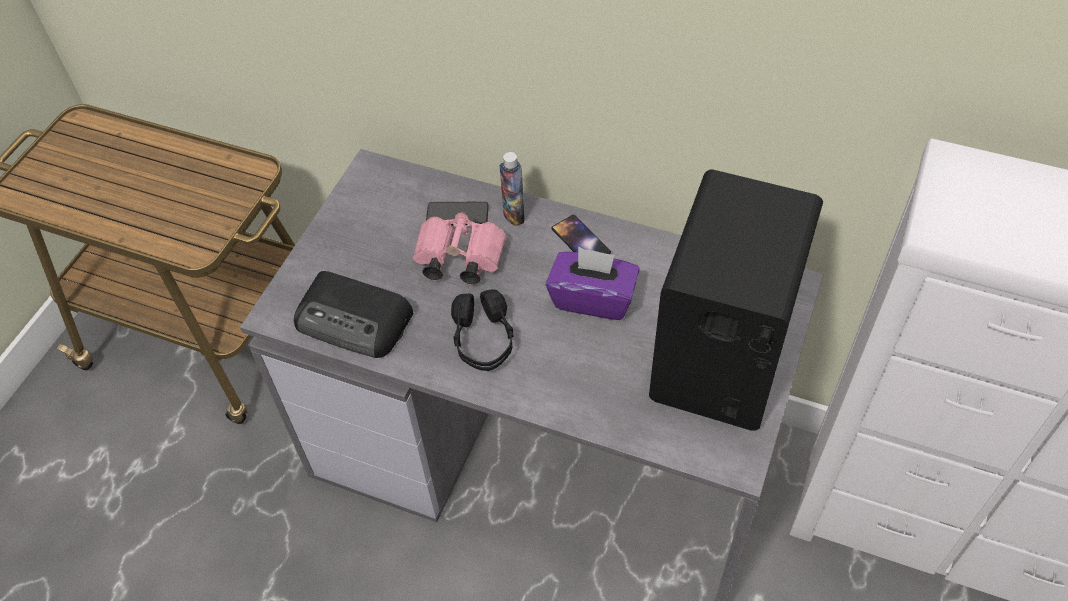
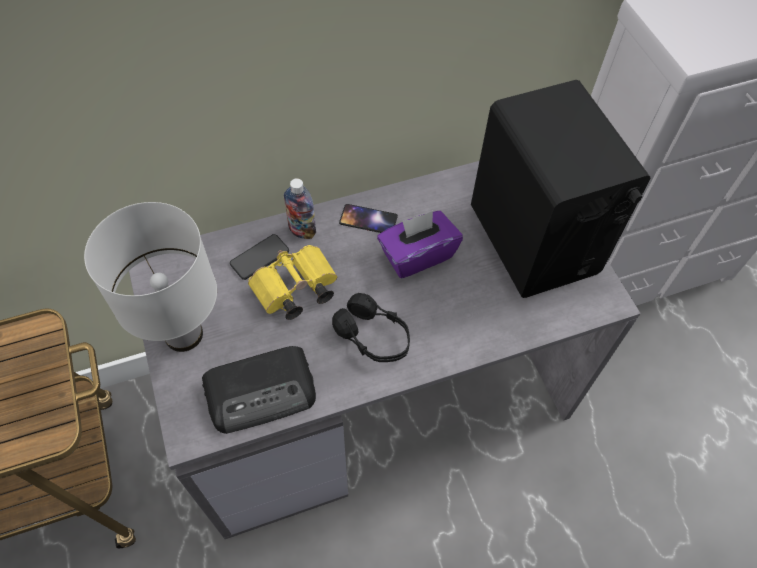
camera: 45 degrees left, 5 degrees up
pink binoculars [413,212,506,284] -> yellow binoculars [248,245,337,320]
none -> white table lamp [84,202,217,352]

